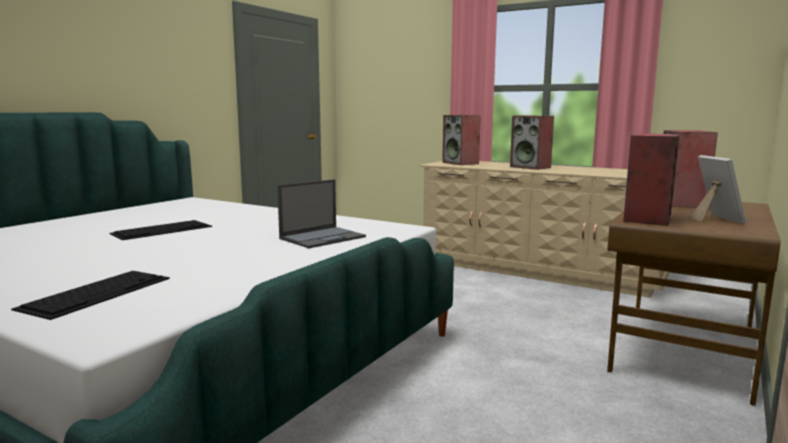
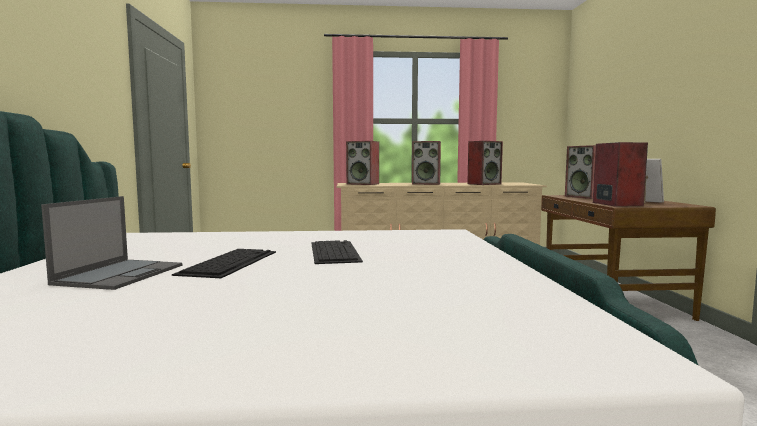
camera: 35 degrees left, 5 degrees down
keyboard [11,271,170,320] -> keyboard moved to [311,240,363,264]
laptop [277,179,366,248] -> laptop moved to [41,196,182,290]
none -> speaker [467,141,503,185]

